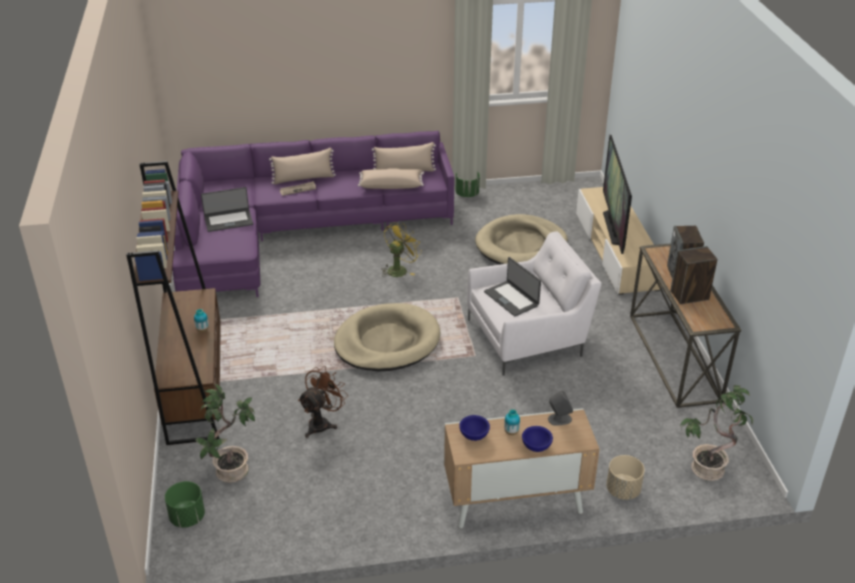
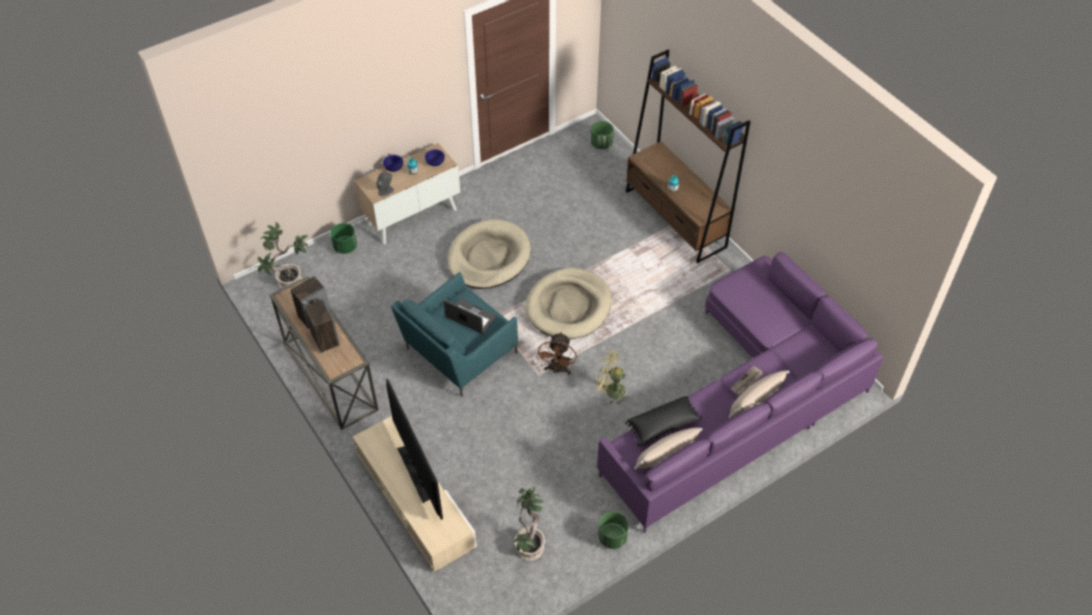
camera: 155 degrees right, 15 degrees up
potted plant [195,383,255,483] -> potted plant moved to [513,487,545,561]
laptop [201,187,253,232] -> none
brown fan [298,366,348,438] -> brown fan moved to [537,332,577,375]
beige pillow [358,169,424,189] -> black pillow [625,396,702,446]
yellow fan [381,222,422,277] -> yellow fan turned 90 degrees clockwise [597,350,629,405]
white armchair [467,231,602,376] -> turquoise armchair [391,272,518,397]
beige dog bed [475,214,568,264] -> beige dog bed moved to [447,219,531,289]
beige planter [606,455,645,500] -> green planter [330,223,357,254]

